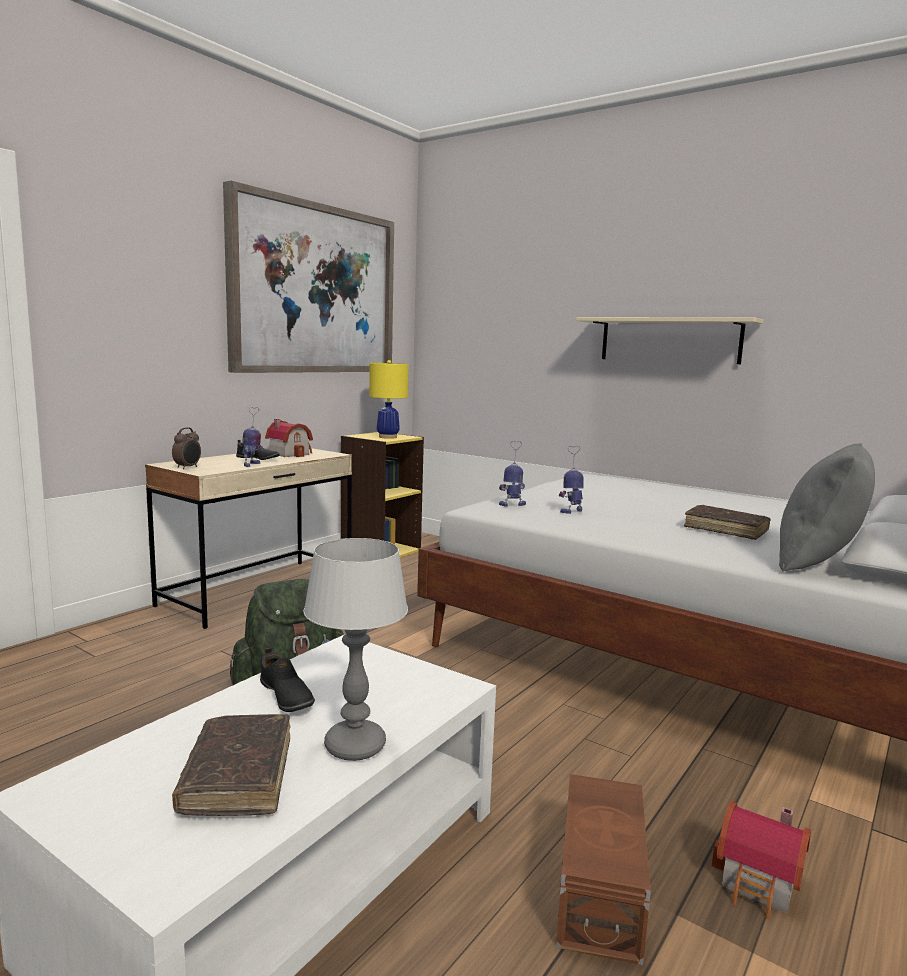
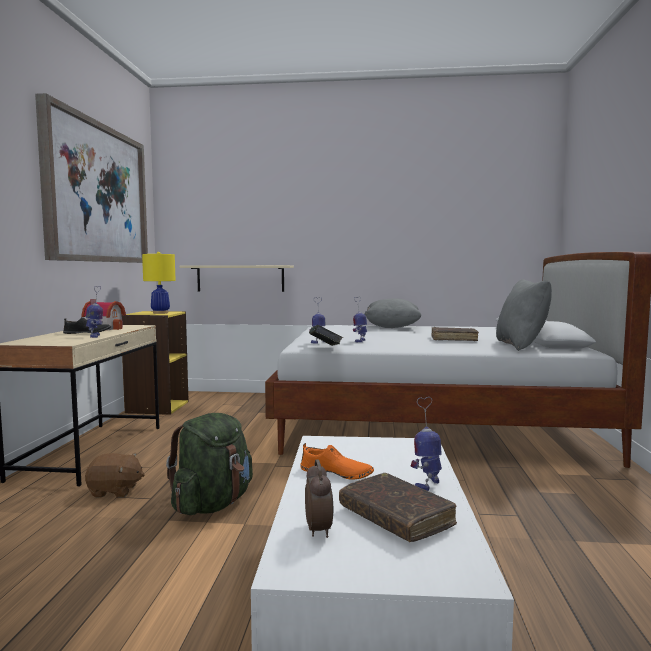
camera: 30 degrees left, 5 degrees down
alarm clock [172,427,201,469] -> alarm clock moved to [305,460,333,538]
black shoe [260,647,315,712] -> orange shoe [301,443,374,480]
table lamp [303,538,408,761] -> toy robot [410,397,442,491]
brown storage box [556,774,651,965] -> none
beige shelf [576,317,763,364] -> beige shelf moved to [179,265,294,292]
toy house [712,801,811,919] -> none
none -> brown plush toy [85,453,145,498]
none -> book [309,325,343,346]
none -> grey pillow [365,298,421,328]

